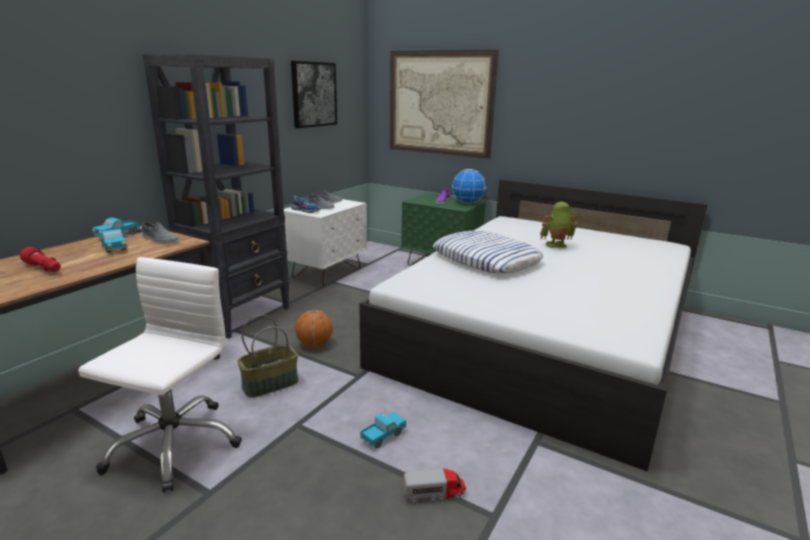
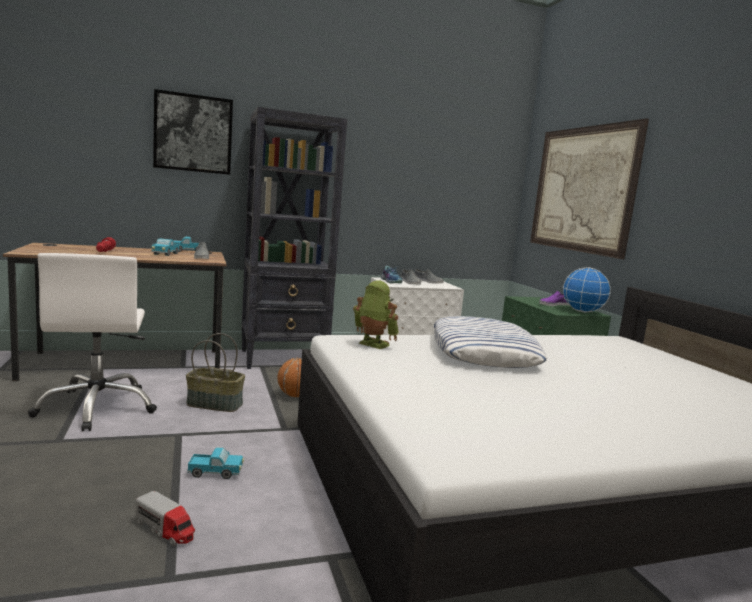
camera: 40 degrees right, 10 degrees down
white office chair [78,257,242,493] -> white office chair turned 105 degrees clockwise [28,253,157,431]
picture [291,61,337,128] -> picture moved to [153,89,233,175]
toy robot [540,201,578,248] -> toy robot moved to [353,280,399,349]

